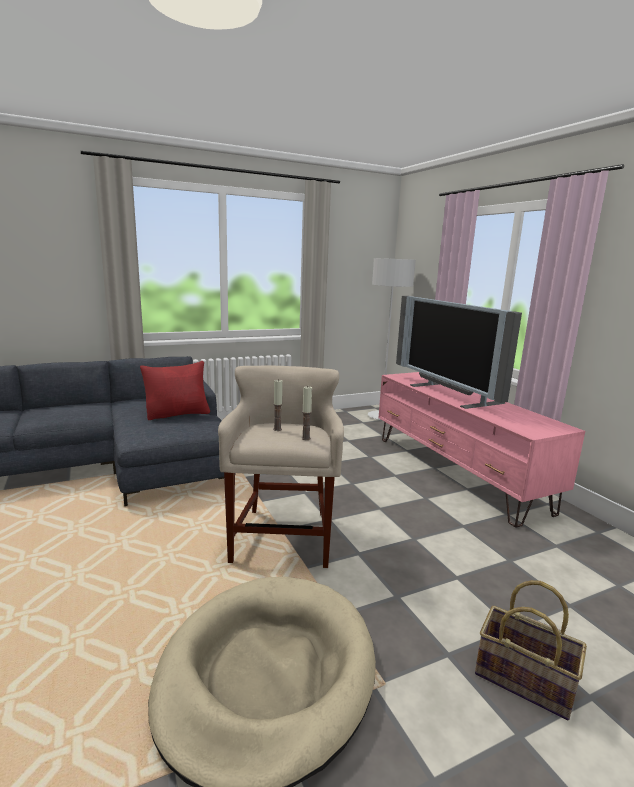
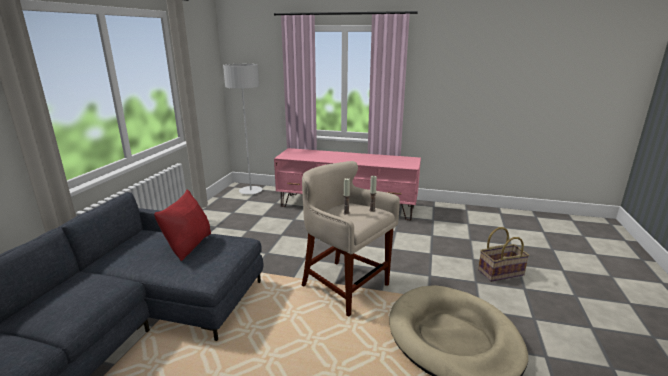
camera: 50 degrees left, 5 degrees up
television [396,296,522,409] -> none

